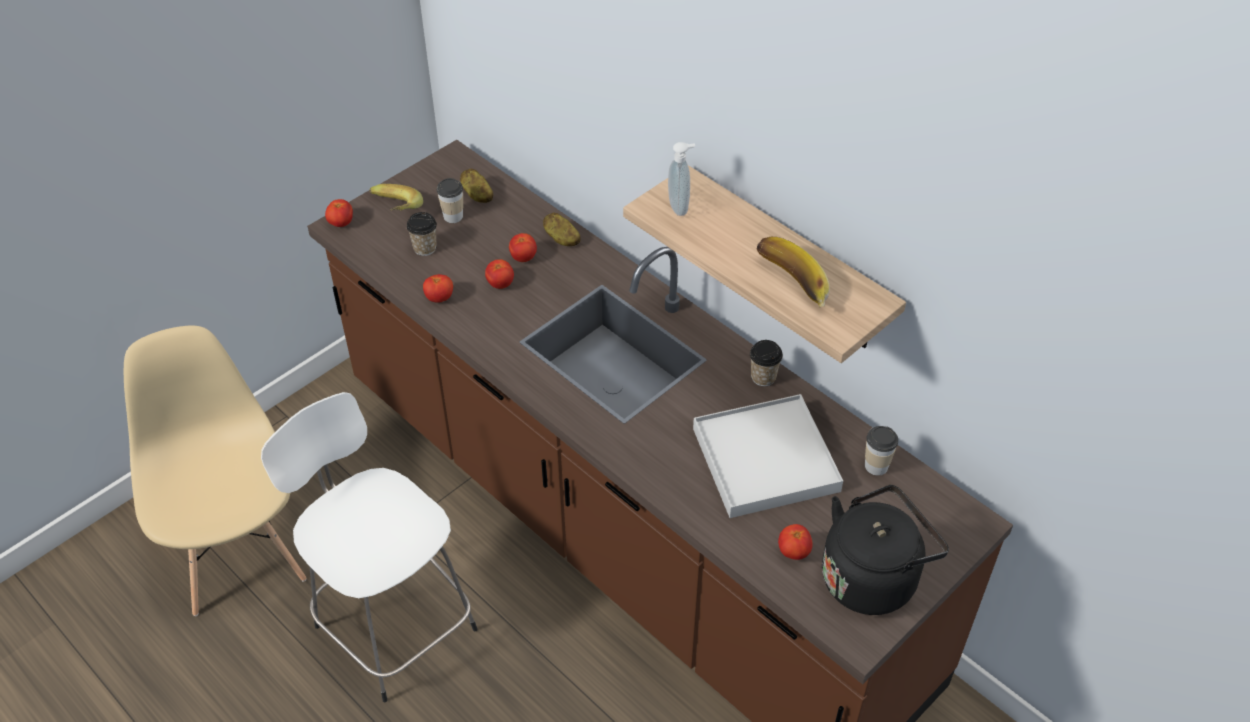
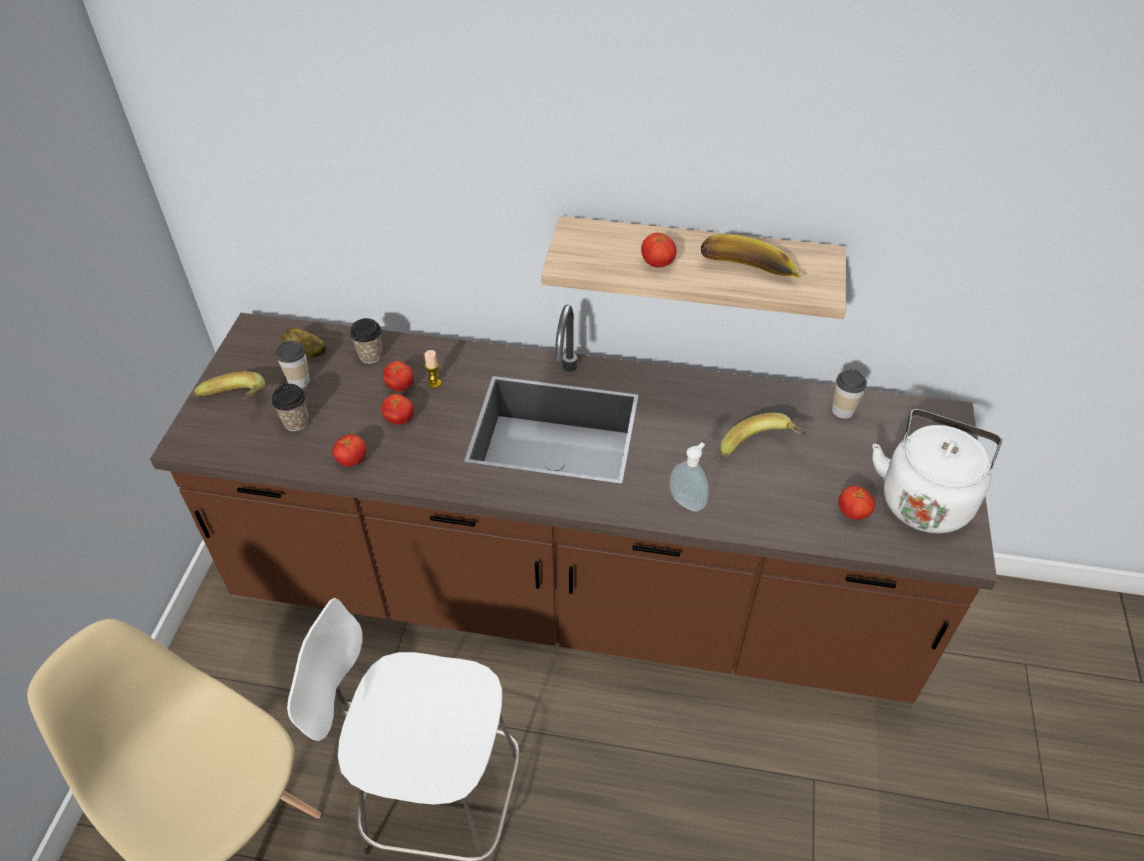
camera: 35 degrees left, 0 degrees up
tomato [325,199,353,227] -> tomato moved to [641,233,677,267]
potato [543,213,581,246] -> none
soap dispenser [668,142,695,216] -> soap dispenser moved to [670,442,709,512]
white tray [693,394,843,518] -> banana [720,413,807,458]
cup [750,340,783,386] -> cup moved to [350,318,383,364]
black kettle [822,485,949,615] -> white kettle [872,409,1002,533]
none -> candle [424,350,441,388]

